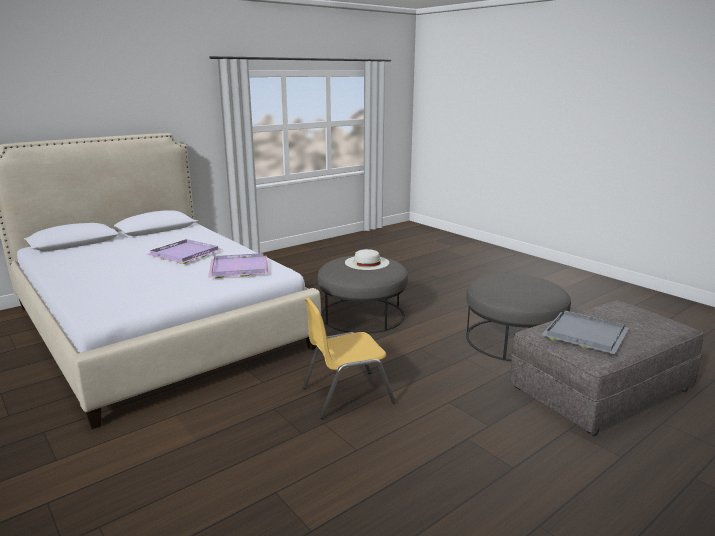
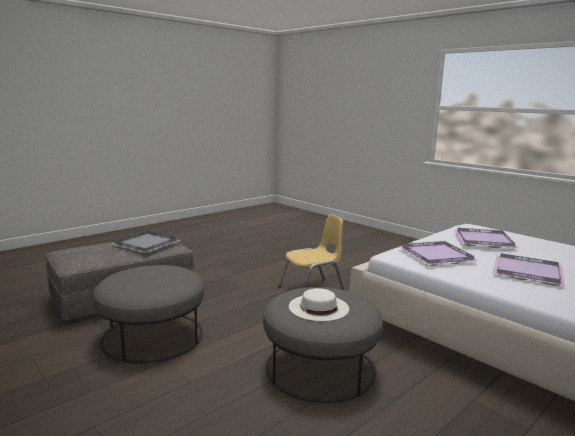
camera: 175 degrees right, 5 degrees down
none -> purple tray [454,228,519,248]

